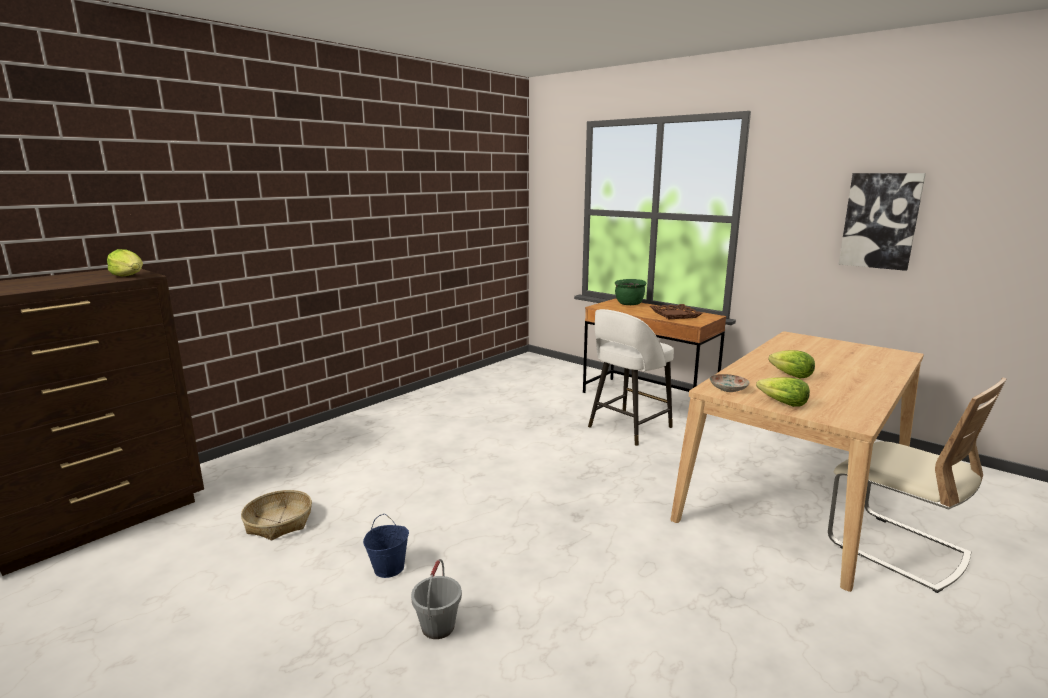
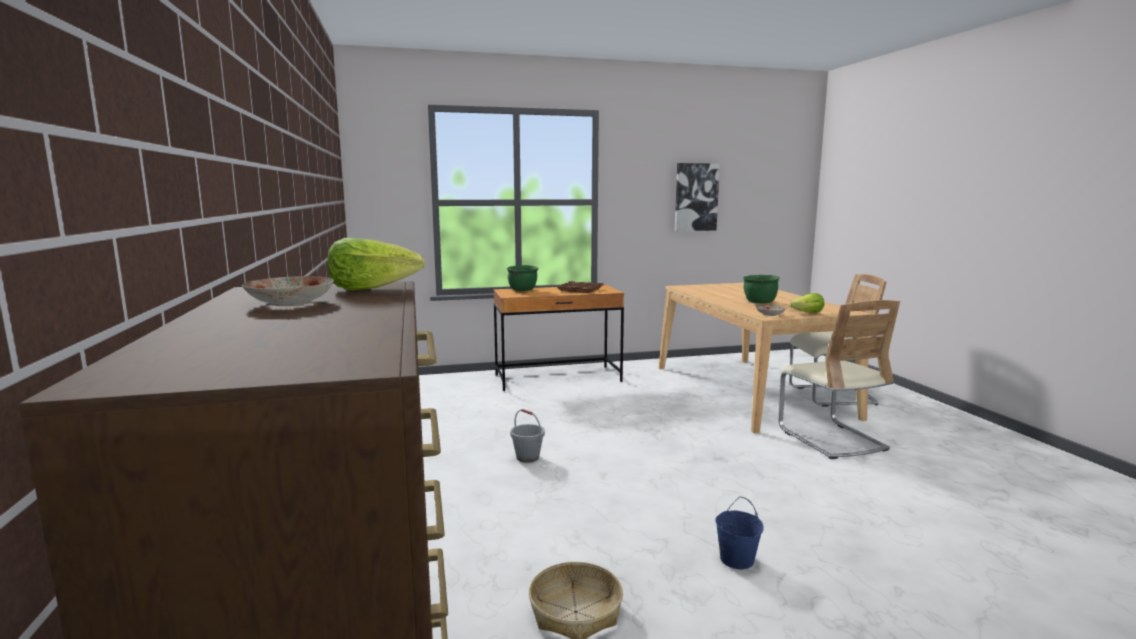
camera: 55 degrees left, 5 degrees down
grey bucket [411,559,462,639] -> grey bucket moved to [510,409,545,463]
white stool [588,309,674,446] -> none
lettuce [769,350,815,378] -> green cooking pot [743,275,780,303]
none -> plate [242,276,334,306]
none -> beige chair [779,300,900,459]

